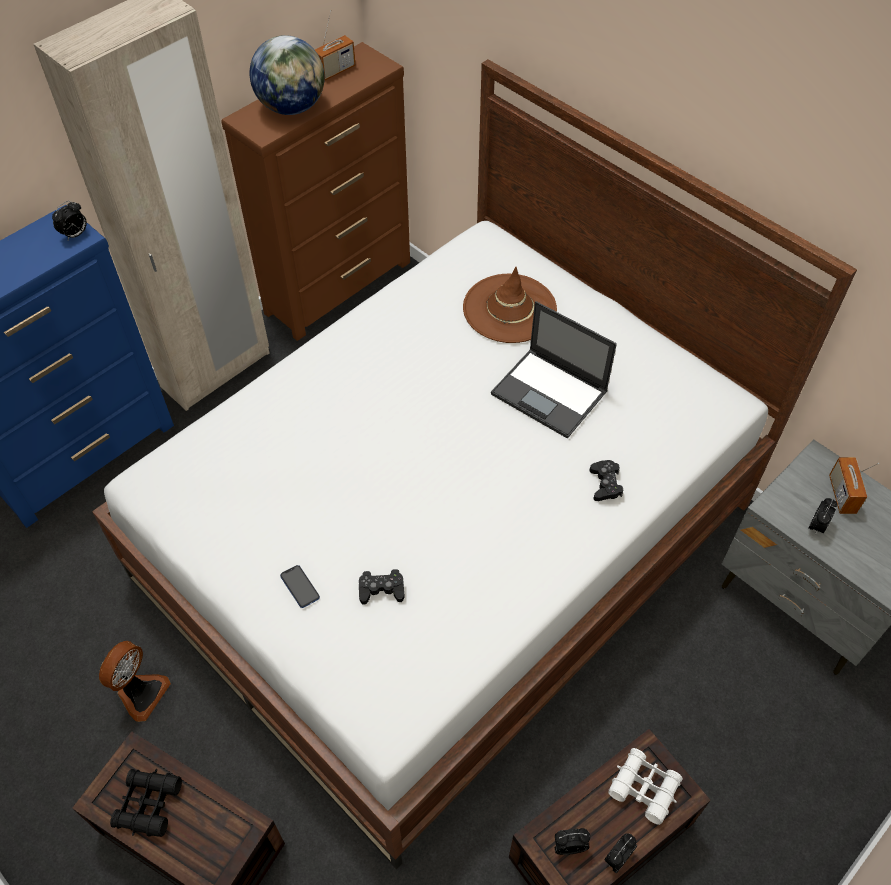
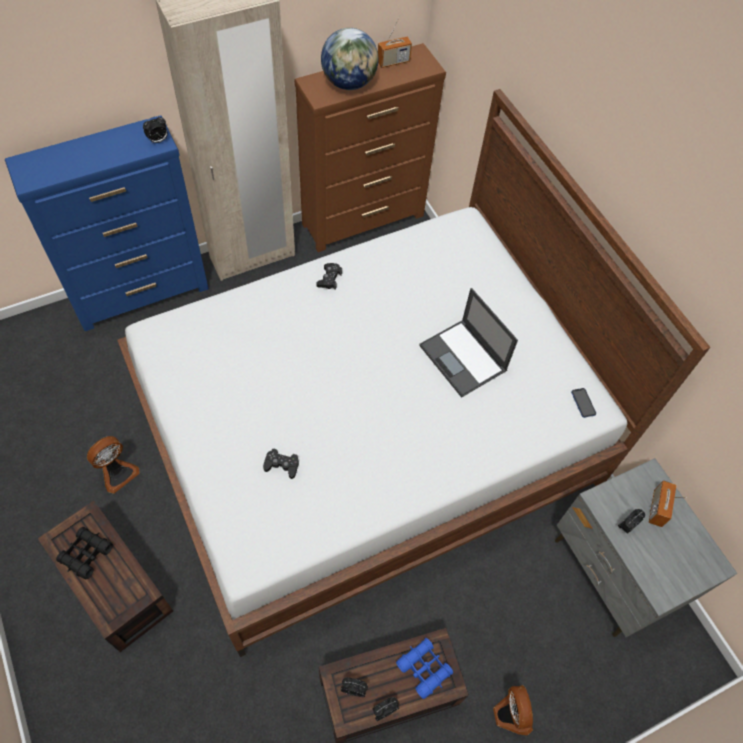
camera: 15 degrees right, 5 degrees up
phone [280,565,320,608] -> phone moved to [571,388,596,418]
brown hat [463,267,557,343] -> none
black game controller [589,460,623,501] -> black game controller moved to [316,263,342,289]
white binoculars [608,748,683,825] -> blue binoculars [396,638,453,699]
none -> fan [493,685,533,736]

